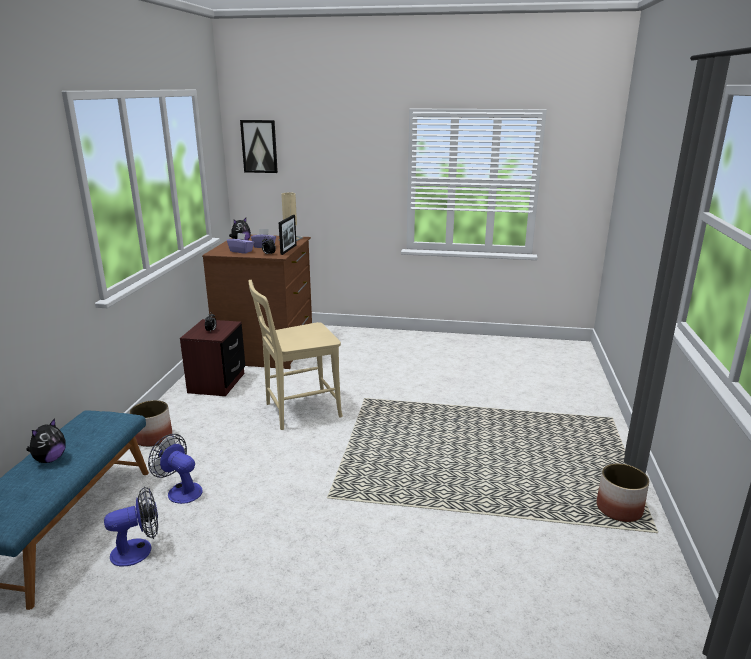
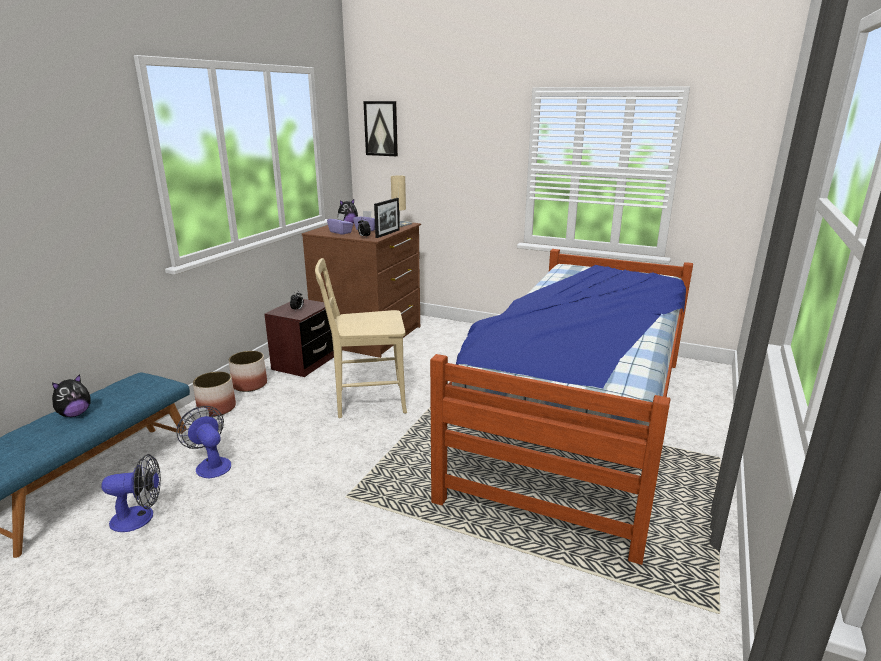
camera: 15 degrees right, 0 degrees up
planter [597,463,649,522] -> planter moved to [228,351,267,392]
none -> bed [430,249,693,565]

